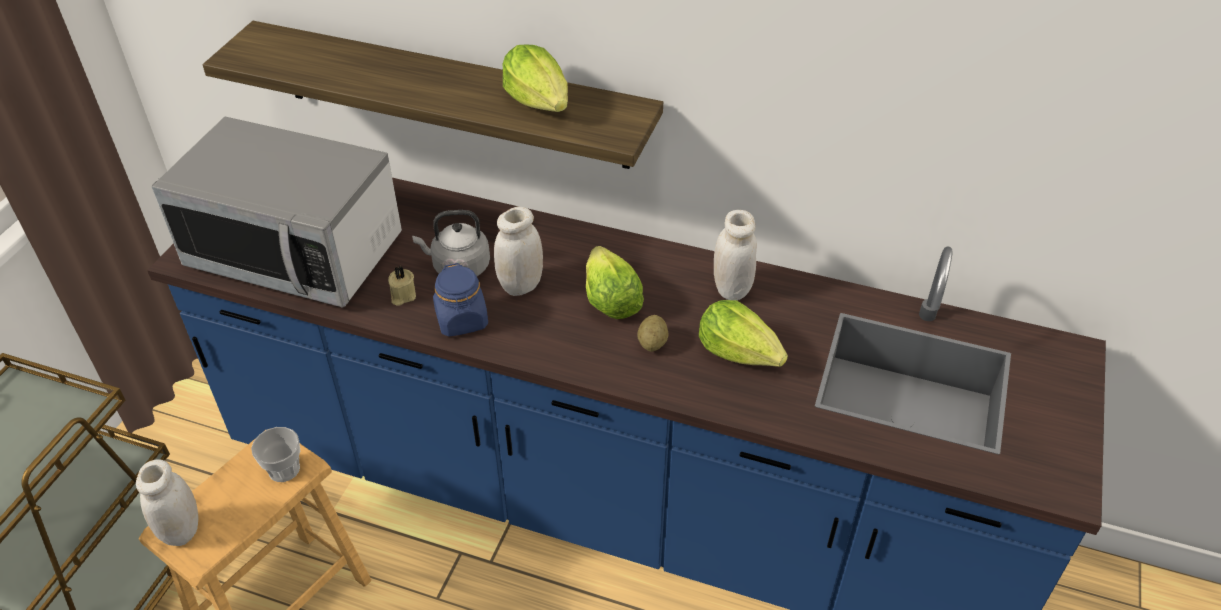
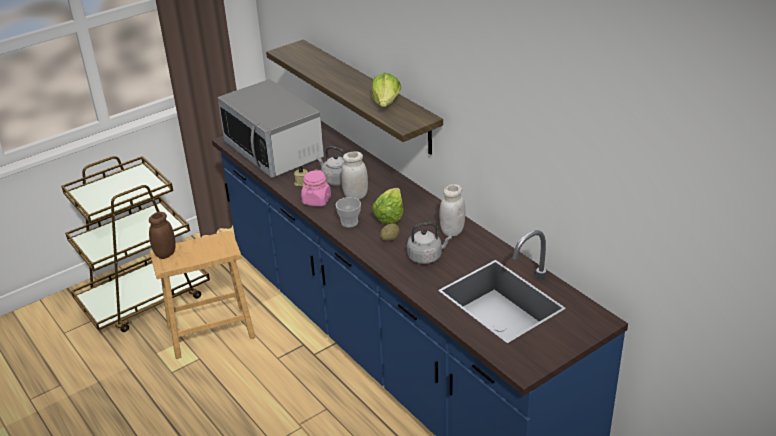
camera: 35 degrees right, 10 degrees down
white jar [136,459,199,546] -> brown jar [149,212,176,259]
cup [251,427,300,482] -> cup moved to [336,197,361,227]
blue jar [433,263,488,337] -> pink jar [301,170,331,207]
lettuce [699,300,788,367] -> grey kettle [407,222,452,264]

